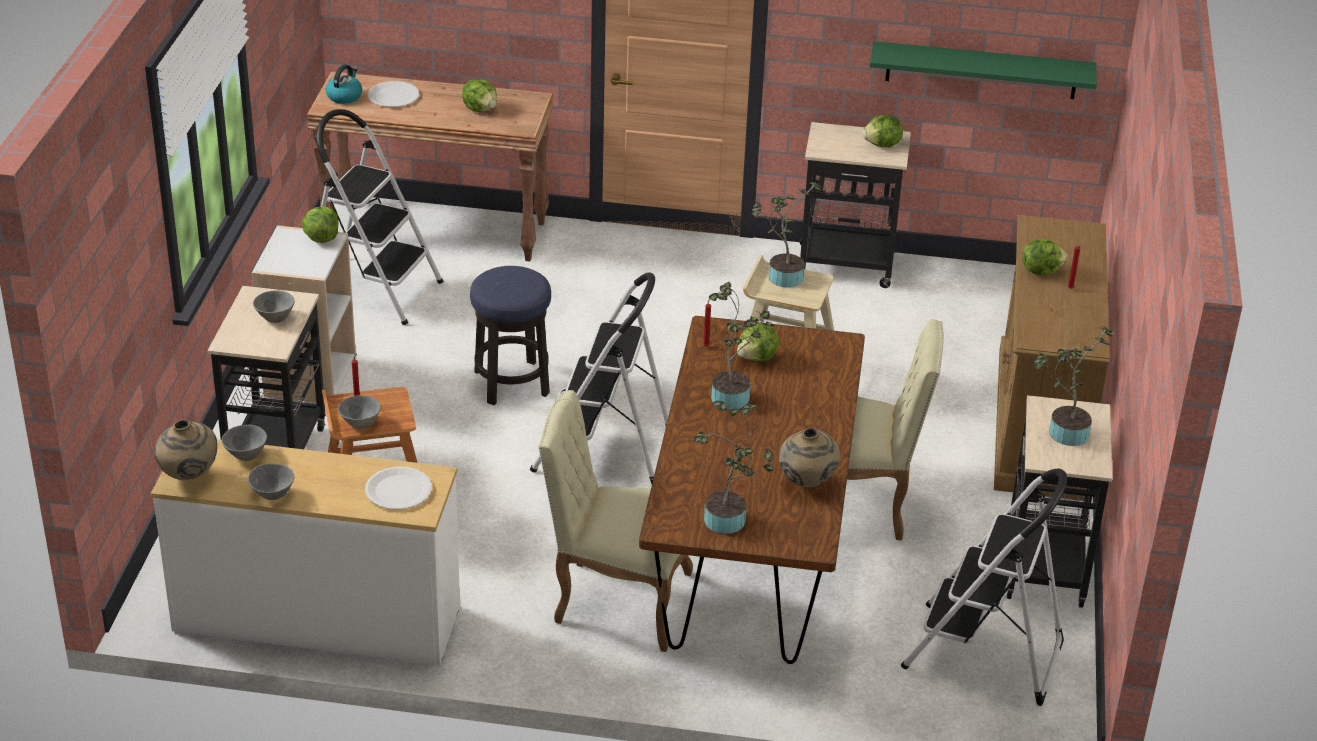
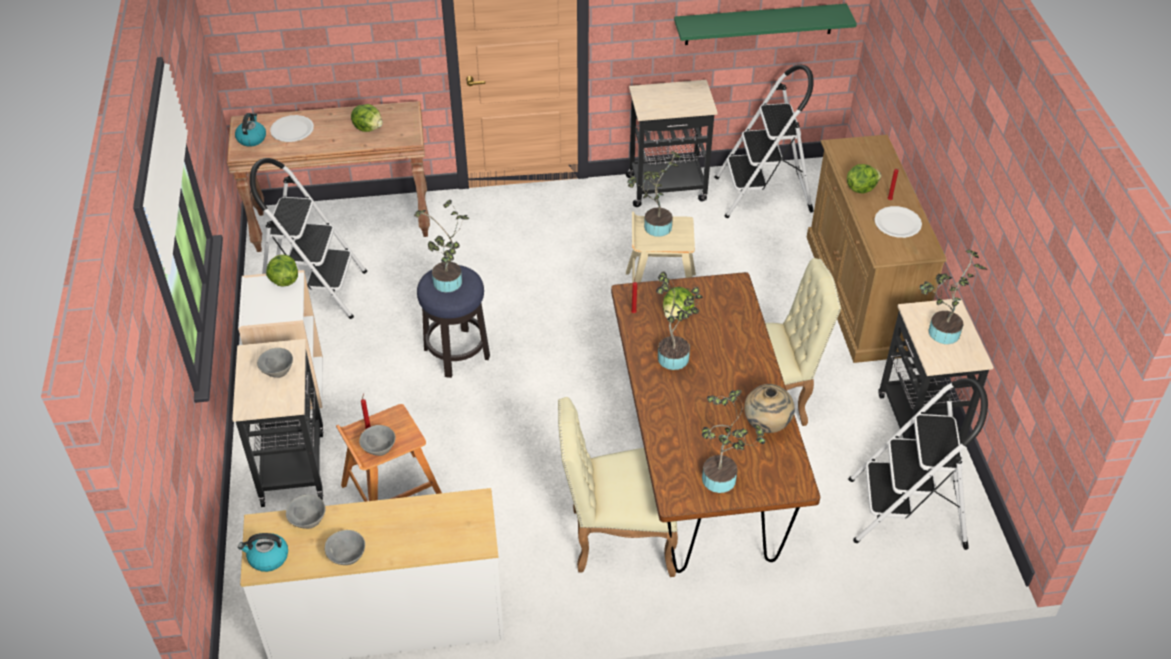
camera: 15 degrees left, 10 degrees up
beige vase [155,419,217,480] -> kettle [238,533,288,572]
white plate [365,467,432,510] -> white plate moved to [874,206,922,238]
step ladder [530,272,668,484] -> step ladder moved to [714,65,814,218]
lettuce [862,115,903,148] -> none
none -> potted plant [414,200,469,292]

